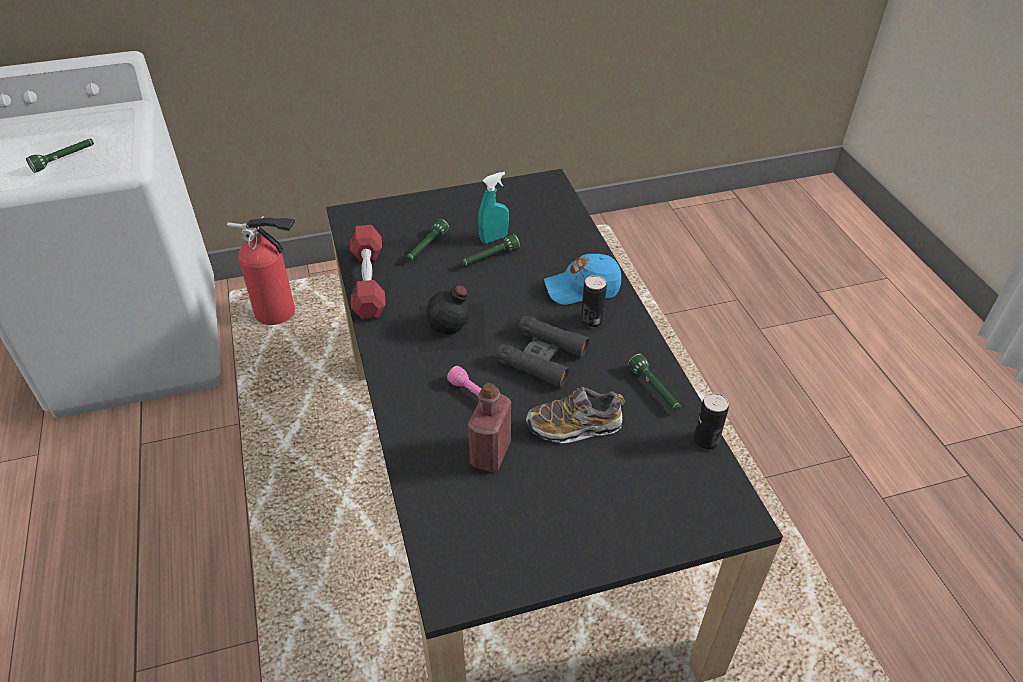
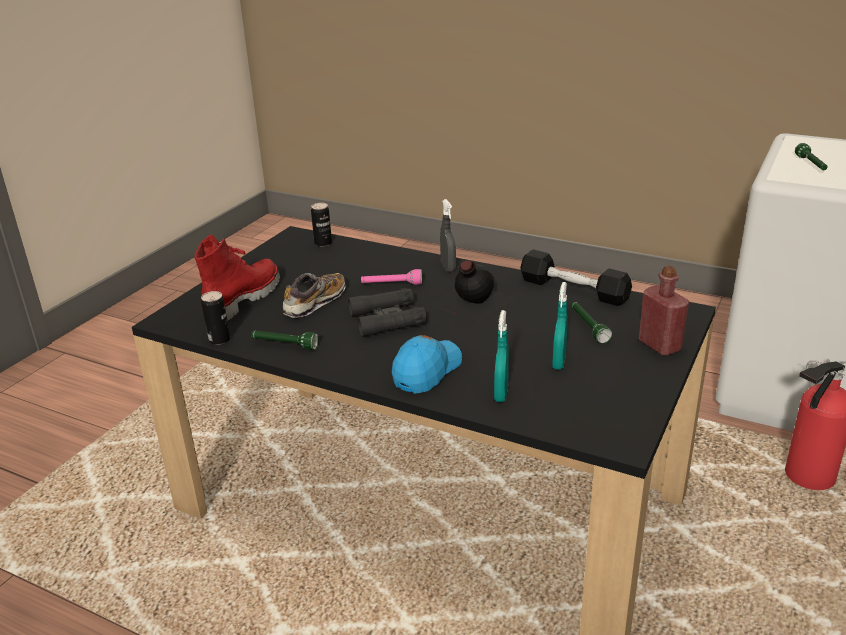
camera: 135 degrees right, 15 degrees down
red dumbbell [350,225,386,319] -> black dumbbell [520,249,632,306]
green flashlight [461,234,520,266] -> none
red bottle [468,383,511,472] -> red bottle moved to [639,265,689,356]
can [581,275,607,327] -> can moved to [311,203,332,247]
none -> red boot [195,234,280,321]
none -> grey spray bottle [440,199,456,272]
none -> turquoise spray bottle [494,310,509,402]

